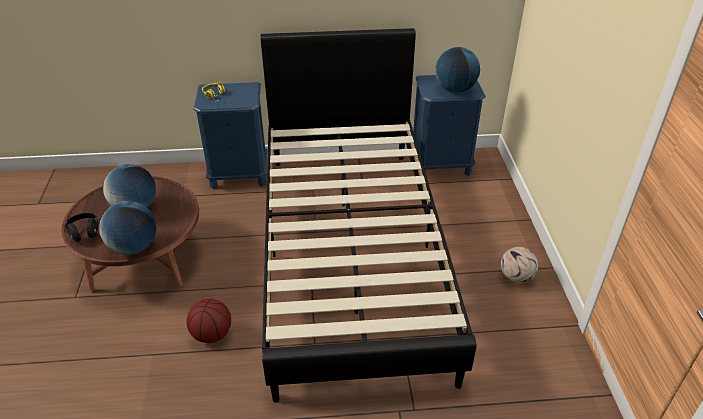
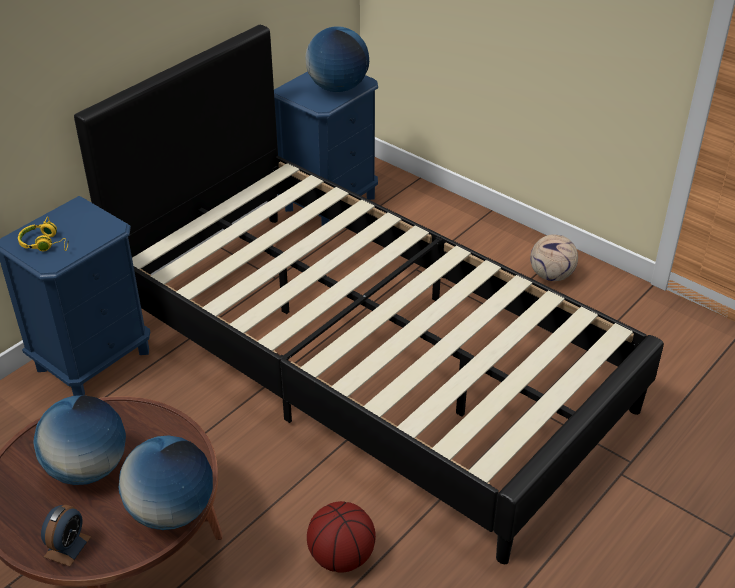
camera: 45 degrees left, 0 degrees up
black headphones [65,213,98,242] -> alarm clock [41,505,91,566]

